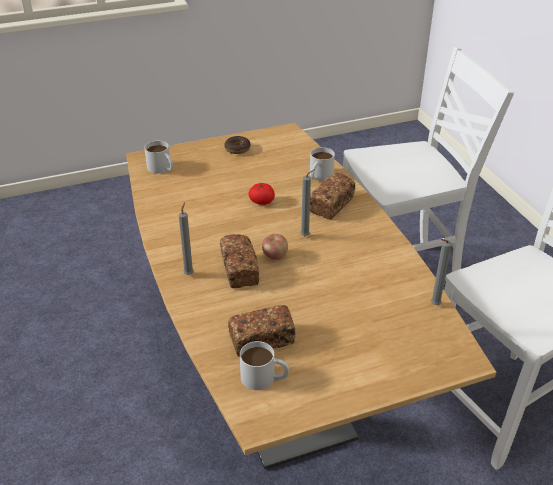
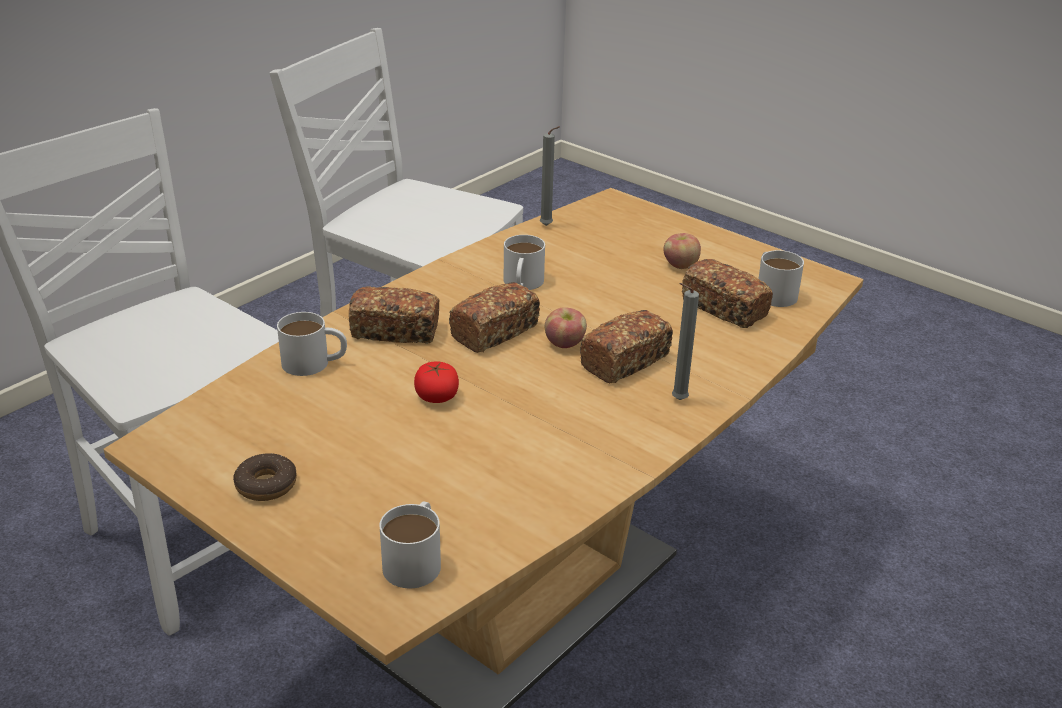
camera: 120 degrees left, 5 degrees down
grey candle [300,169,315,236] -> bread [449,282,540,353]
none -> white mug [504,235,545,290]
none -> apple [664,233,701,269]

